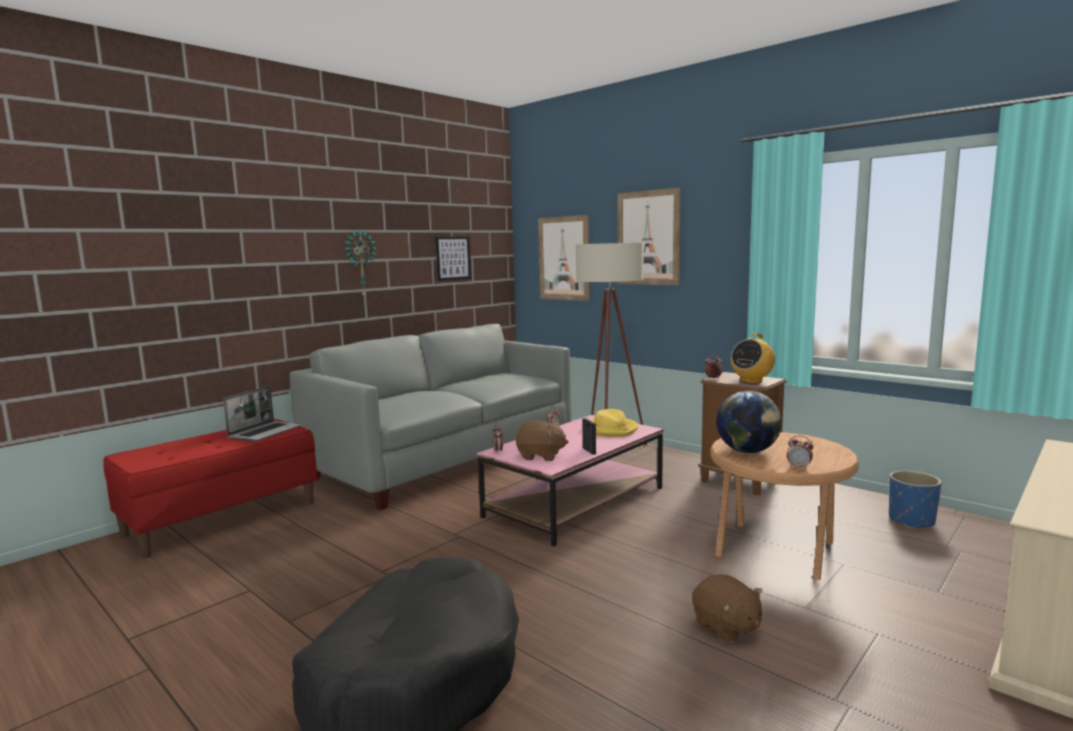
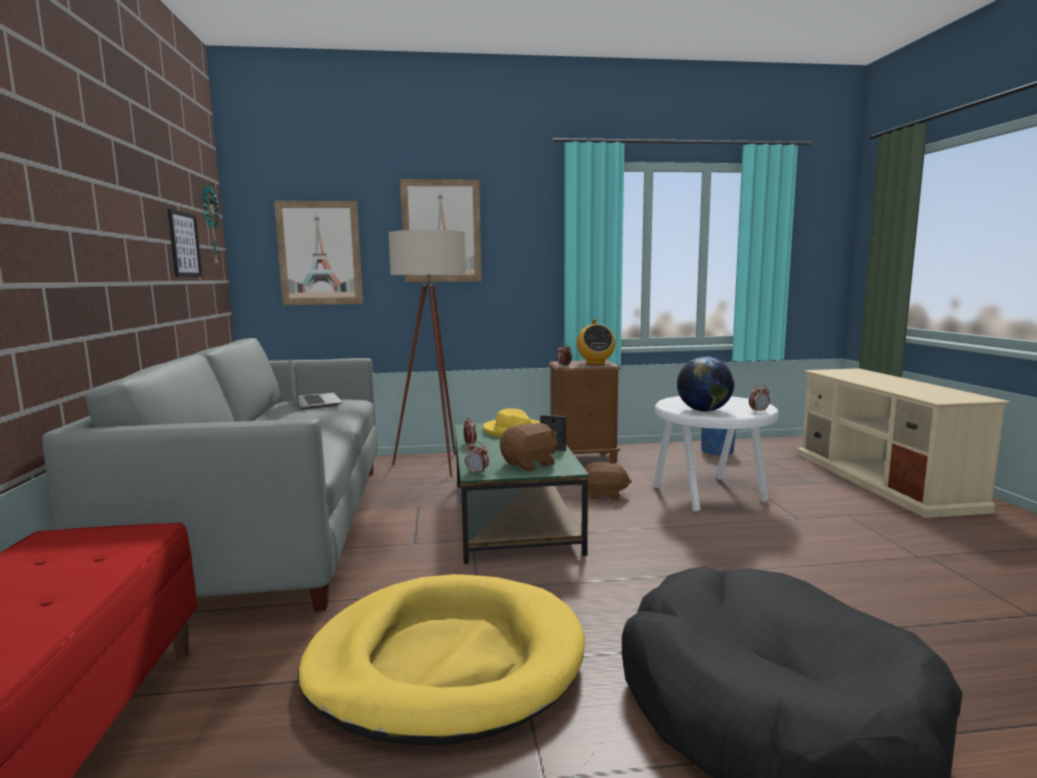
camera: 50 degrees left, 0 degrees up
laptop [223,386,301,442] -> laptop moved to [289,358,343,409]
wall clock [344,229,377,299] -> wall clock moved to [202,184,219,267]
pink coffee table [477,415,664,546] -> green coffee table [455,421,589,564]
brown plush toy [692,574,763,643] -> brown plush toy moved to [584,462,632,500]
brown side table [710,432,859,580] -> white side table [653,396,778,511]
none -> yellow dog bed [298,574,585,745]

